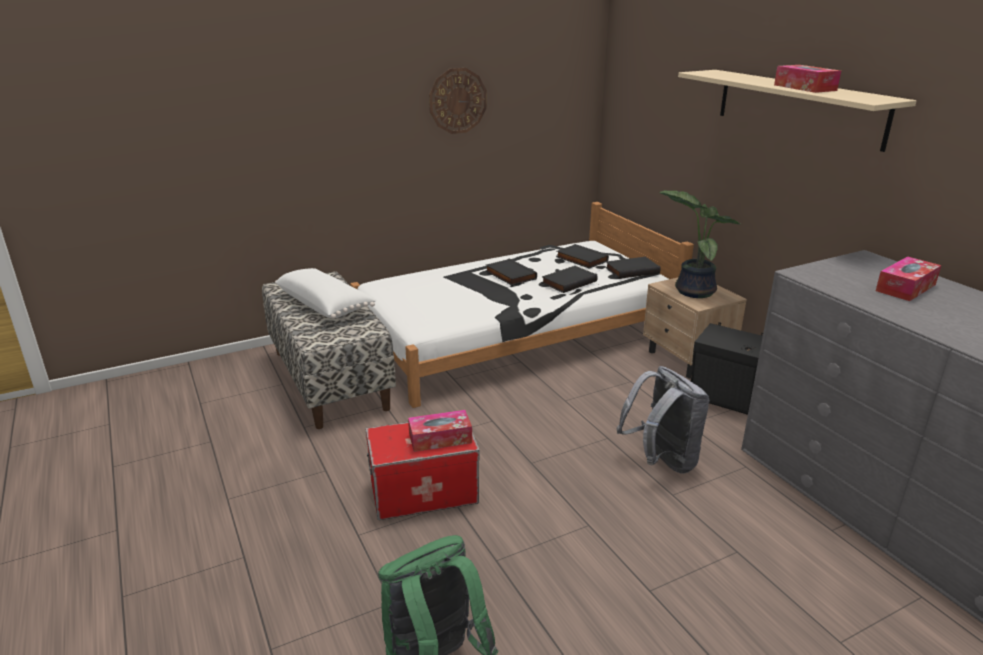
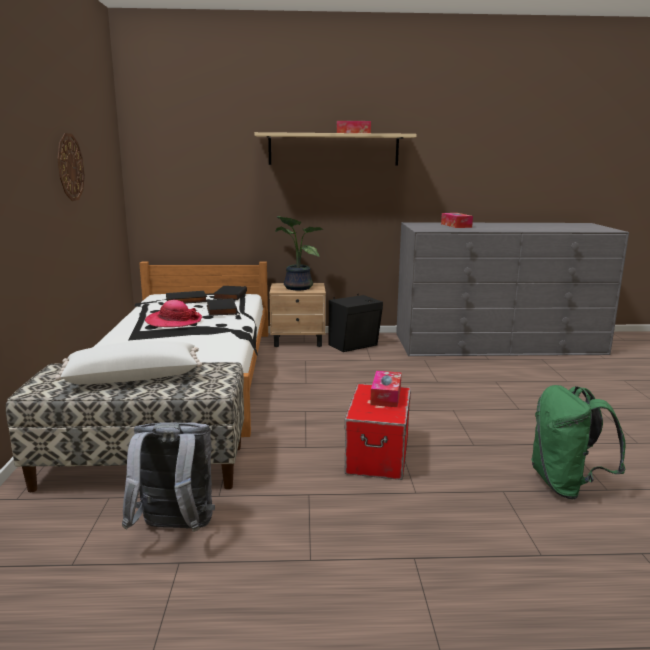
camera: 65 degrees left, 10 degrees down
black book [486,258,537,285] -> hat [145,300,202,327]
grey backpack [617,366,710,474] -> grey backpack moved to [122,422,215,532]

